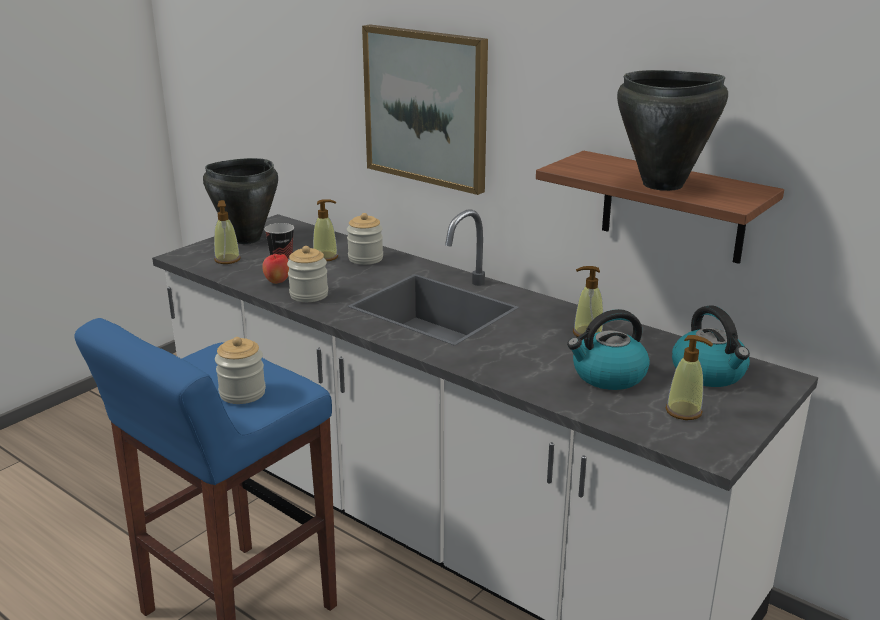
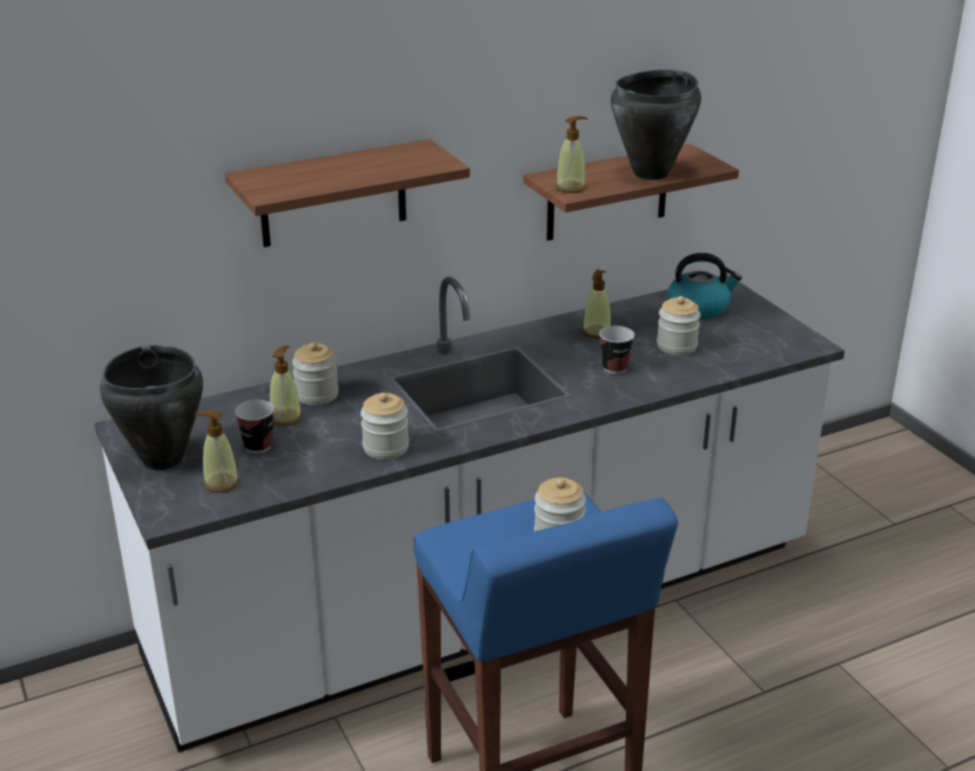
camera: 65 degrees left, 5 degrees up
apple [262,254,289,284] -> none
picture [362,25,488,195] -> shelf [225,139,470,247]
kettle [567,309,650,390] -> jar [657,296,701,355]
soap dispenser [666,335,713,420] -> soap dispenser moved to [556,116,588,193]
none -> cup [599,326,635,374]

